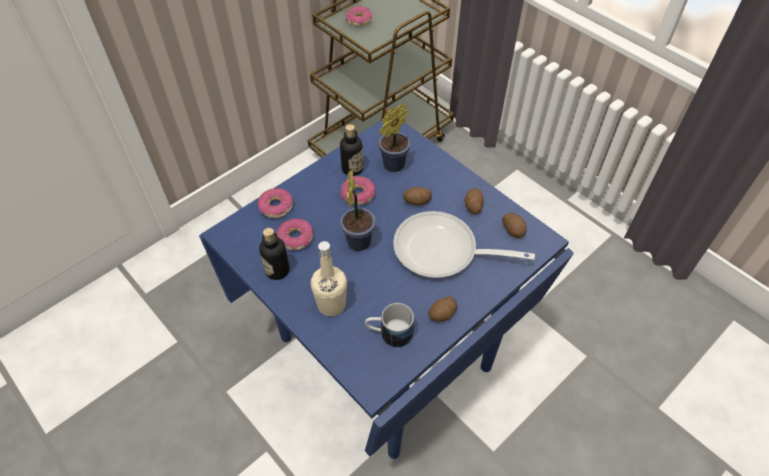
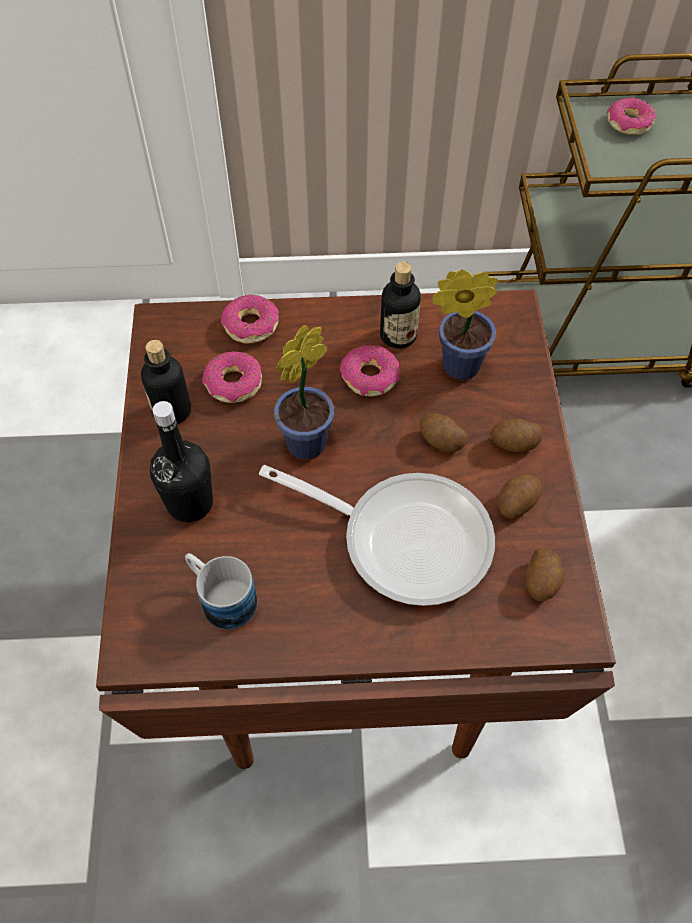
camera: 40 degrees right, 5 degrees up
blue dining table [199,120,574,459] -> brown dining table [96,290,616,769]
beige bottle [311,241,347,316] -> black bottle [150,401,213,523]
frying pan [393,211,535,278] -> frying pan turned 150 degrees clockwise [259,465,495,606]
potato [428,296,457,322] -> potato moved to [491,419,543,452]

